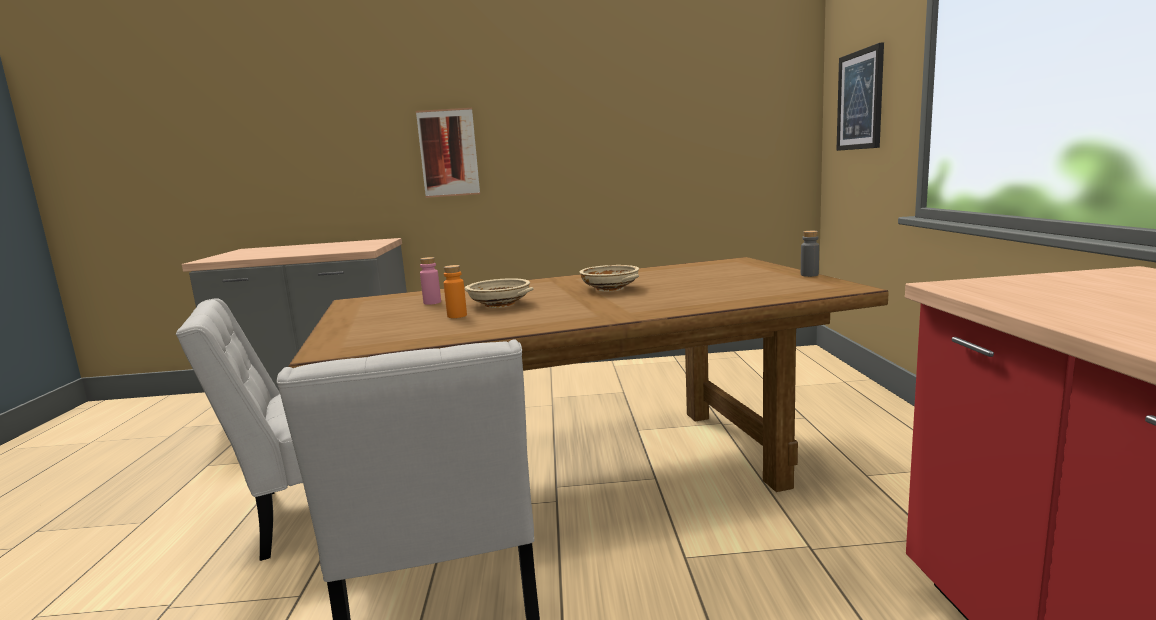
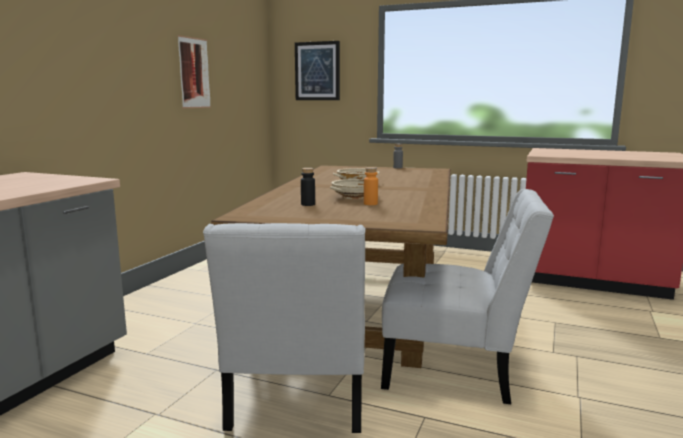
camera: 65 degrees left, 0 degrees up
picture [416,108,480,198] -> picture moved to [177,35,211,108]
pink bottle [420,257,441,305] -> black bottle [301,168,315,206]

